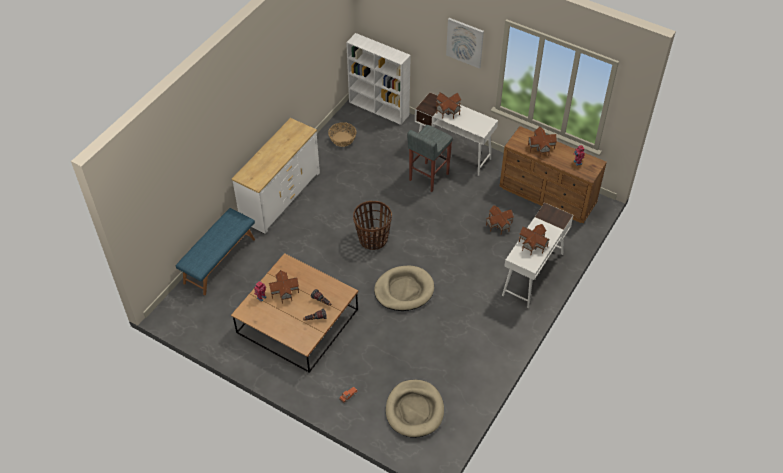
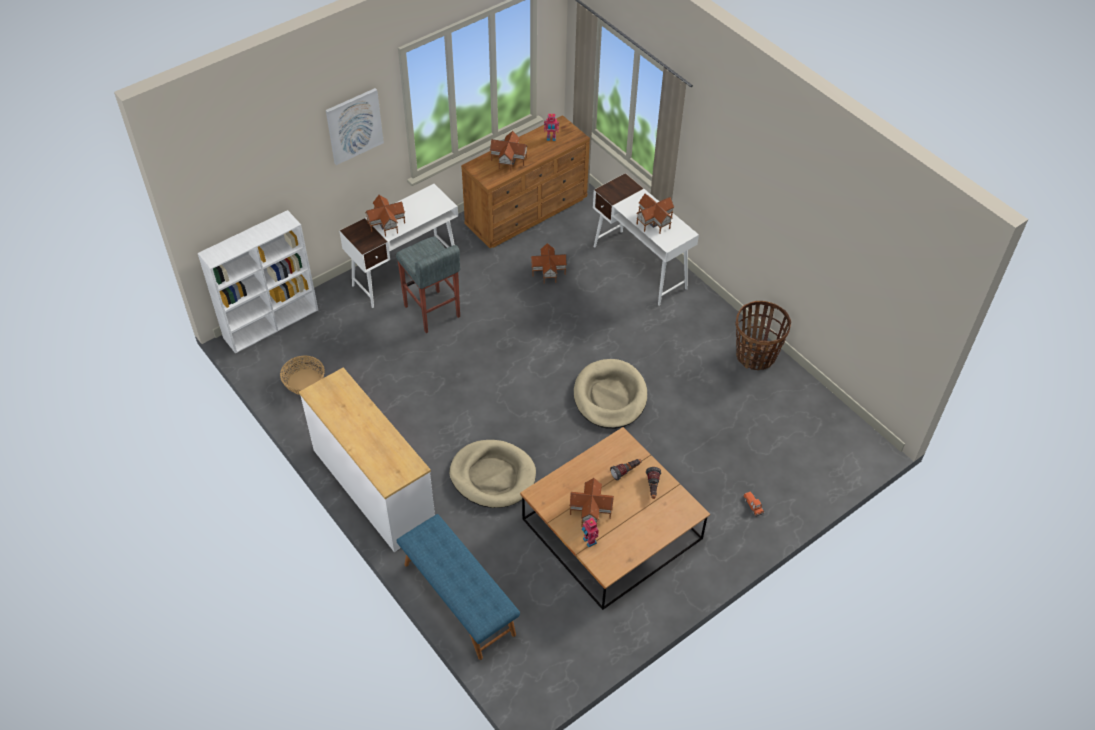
camera: 70 degrees left, 0 degrees up
basket [353,201,392,250] -> basket moved to [735,301,791,370]
beige dog bed [386,380,444,438] -> beige dog bed moved to [449,440,536,508]

